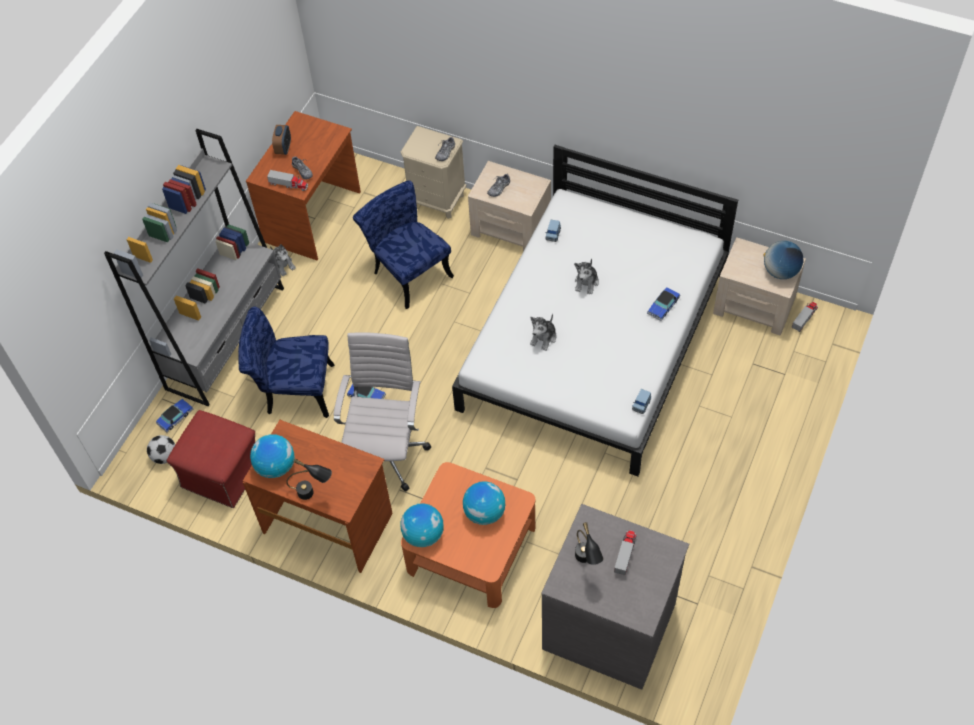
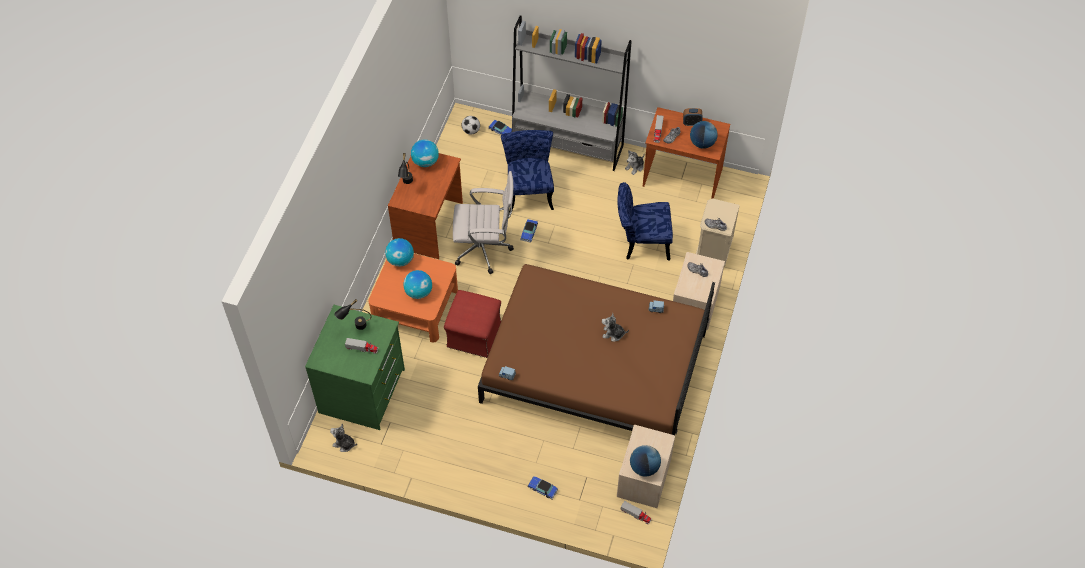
camera: 80 degrees right, 0 degrees up
red ottoman [167,410,255,508] -> red ottoman moved to [444,290,501,358]
blue chair [353,181,454,309] -> blue chair turned 135 degrees counterclockwise [617,182,673,261]
white bed [452,145,738,476] -> brown bed [478,264,715,435]
plush toy [530,314,557,351] -> plush toy moved to [330,424,357,452]
grey dresser [541,504,689,689] -> green dresser [305,305,405,430]
toy car [647,287,680,321] -> toy car moved to [527,476,558,499]
none -> globe [690,121,718,149]

